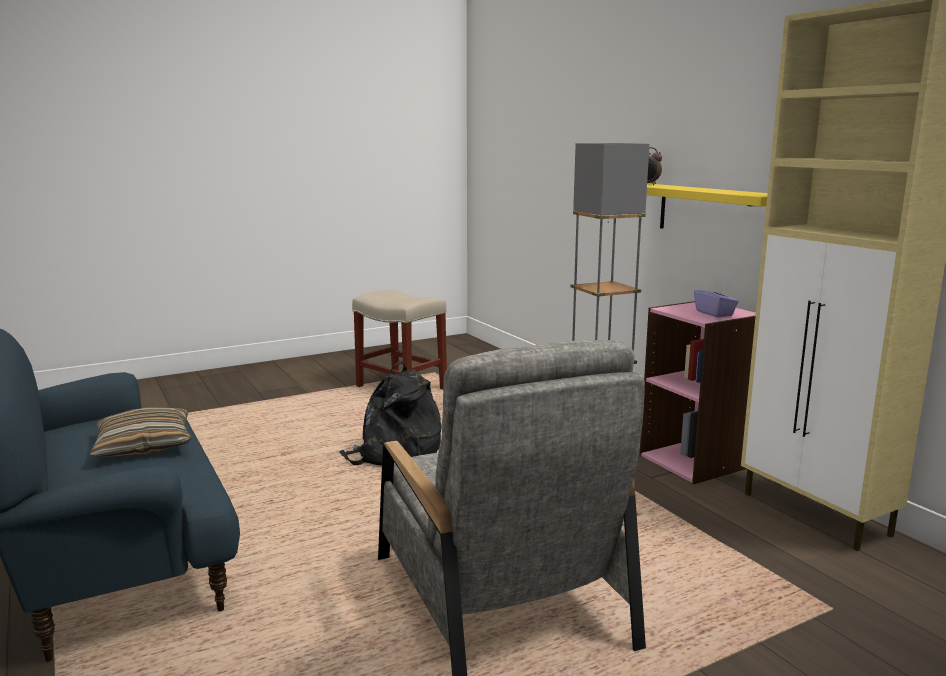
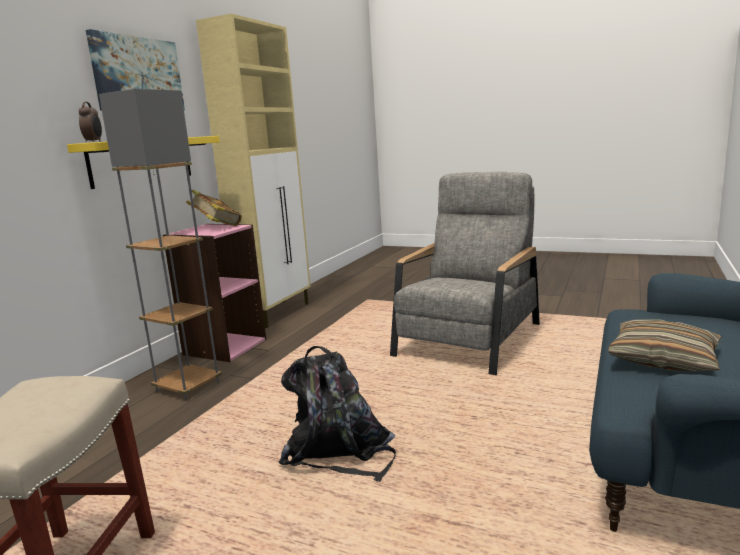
camera: 125 degrees left, 0 degrees up
purple tissue box [694,282,739,317] -> book [186,190,242,226]
none -> picture [86,29,185,111]

